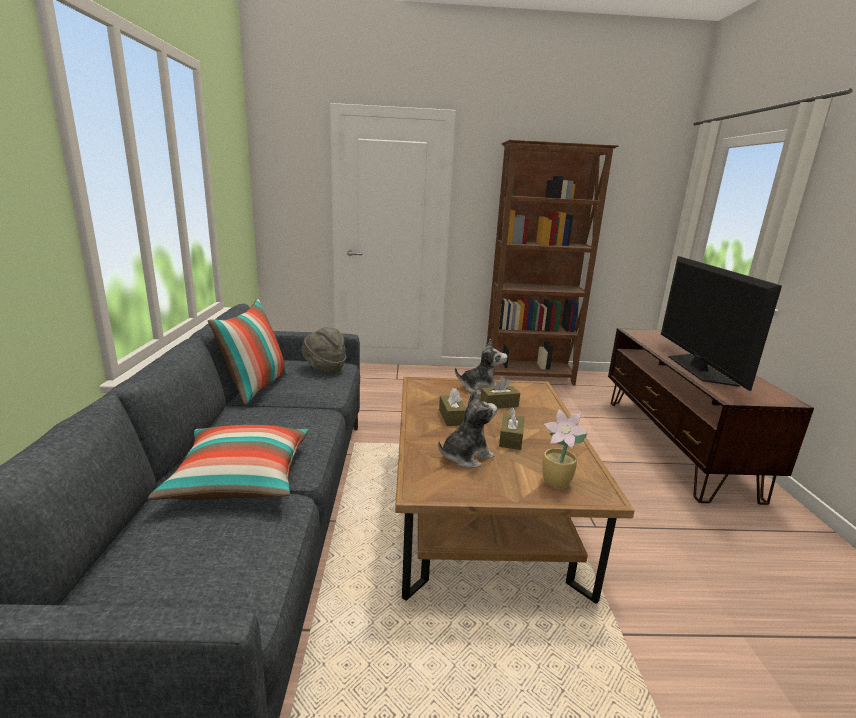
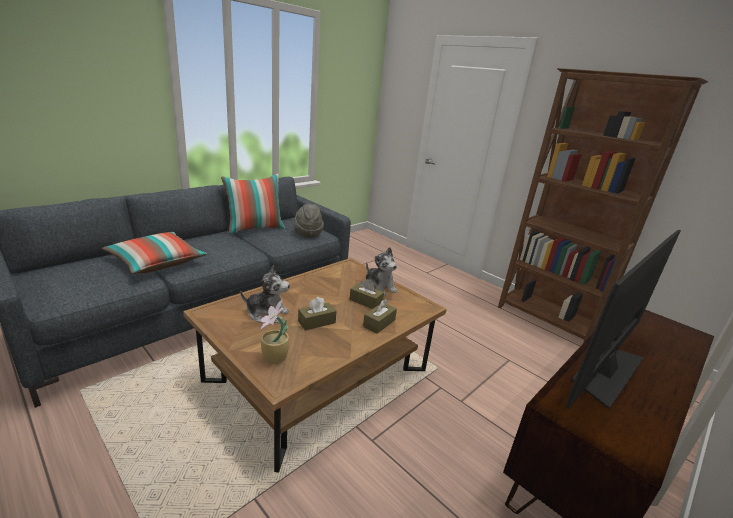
camera: 45 degrees right, 5 degrees up
brown tissue box [439,388,466,426] -> brown tissue box moved to [363,299,397,334]

